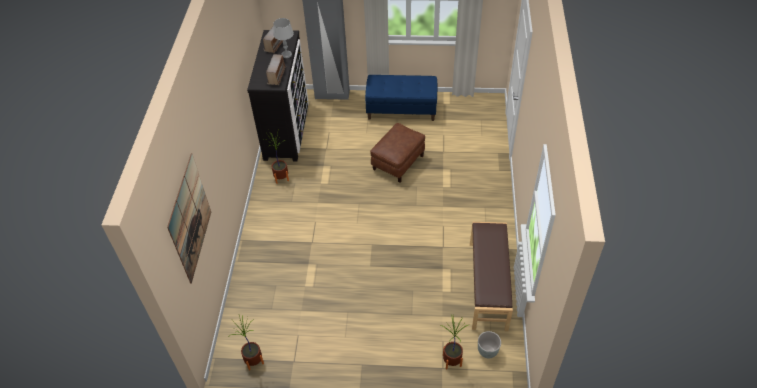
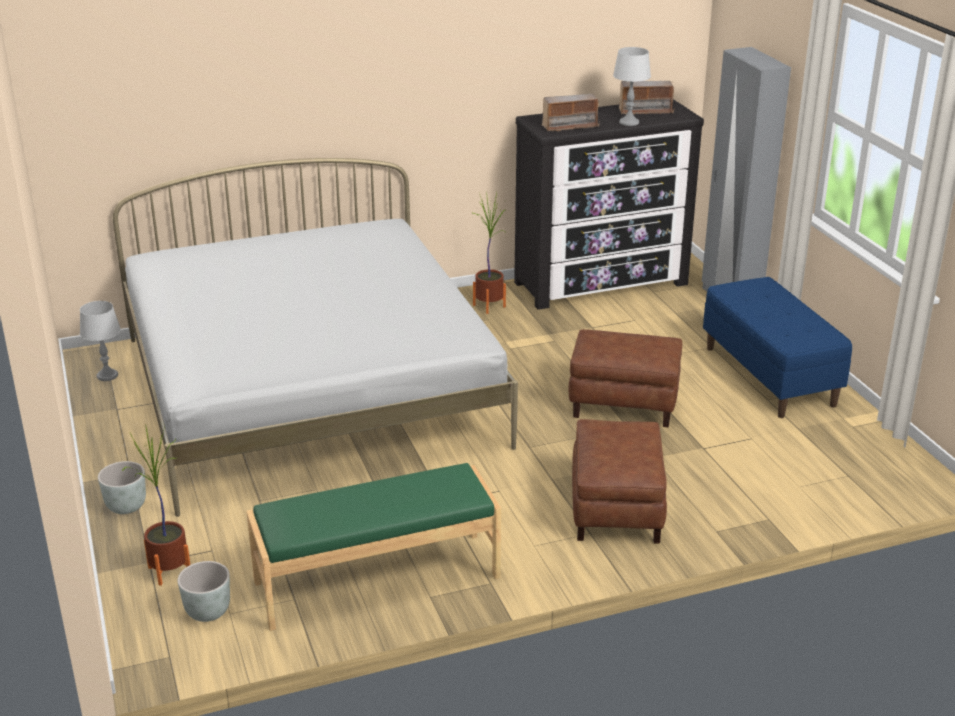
camera: 65 degrees right, 20 degrees down
picture [167,153,211,284] -> none
potted plant [229,315,264,370] -> grey table lamp [80,301,121,381]
brown bench [470,222,513,331] -> green bench [246,463,501,631]
none -> grey planter [98,461,146,514]
none -> white bed [113,158,518,517]
none -> brown ottoman [572,419,667,544]

